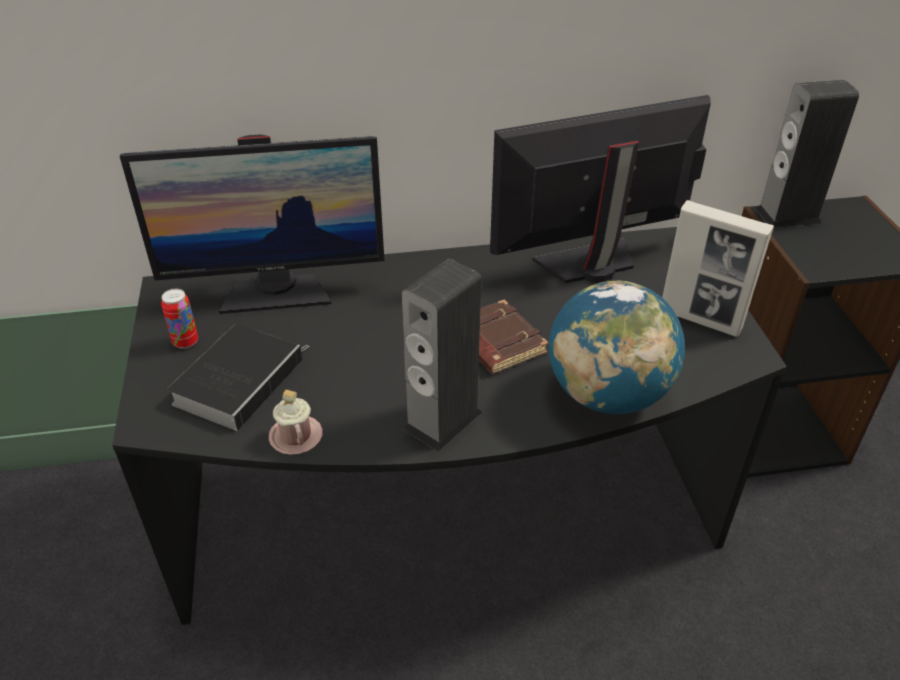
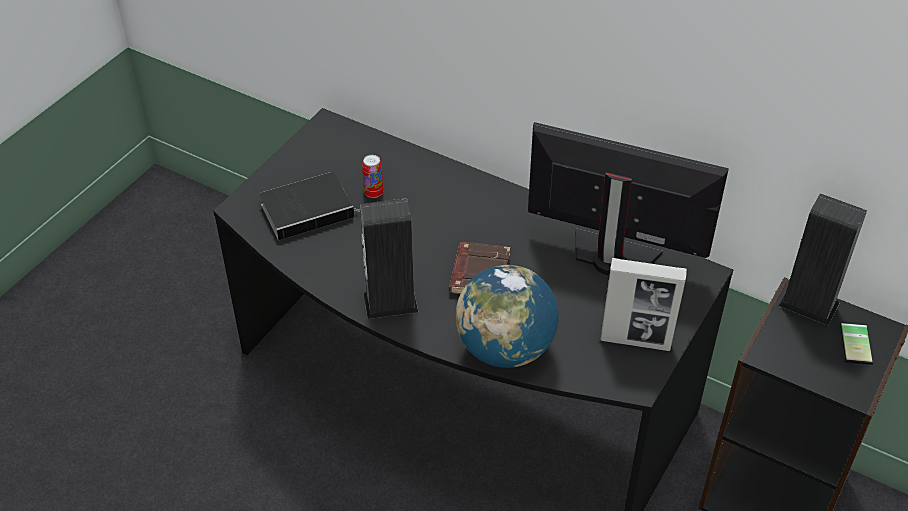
camera: 40 degrees right, 5 degrees up
monitor [120,134,385,314] -> none
can [161,289,198,349] -> can moved to [362,155,383,198]
pink mug [269,390,323,455] -> none
picture frame [662,200,774,337] -> picture frame turned 60 degrees counterclockwise [600,258,687,351]
none -> phone [840,322,878,365]

